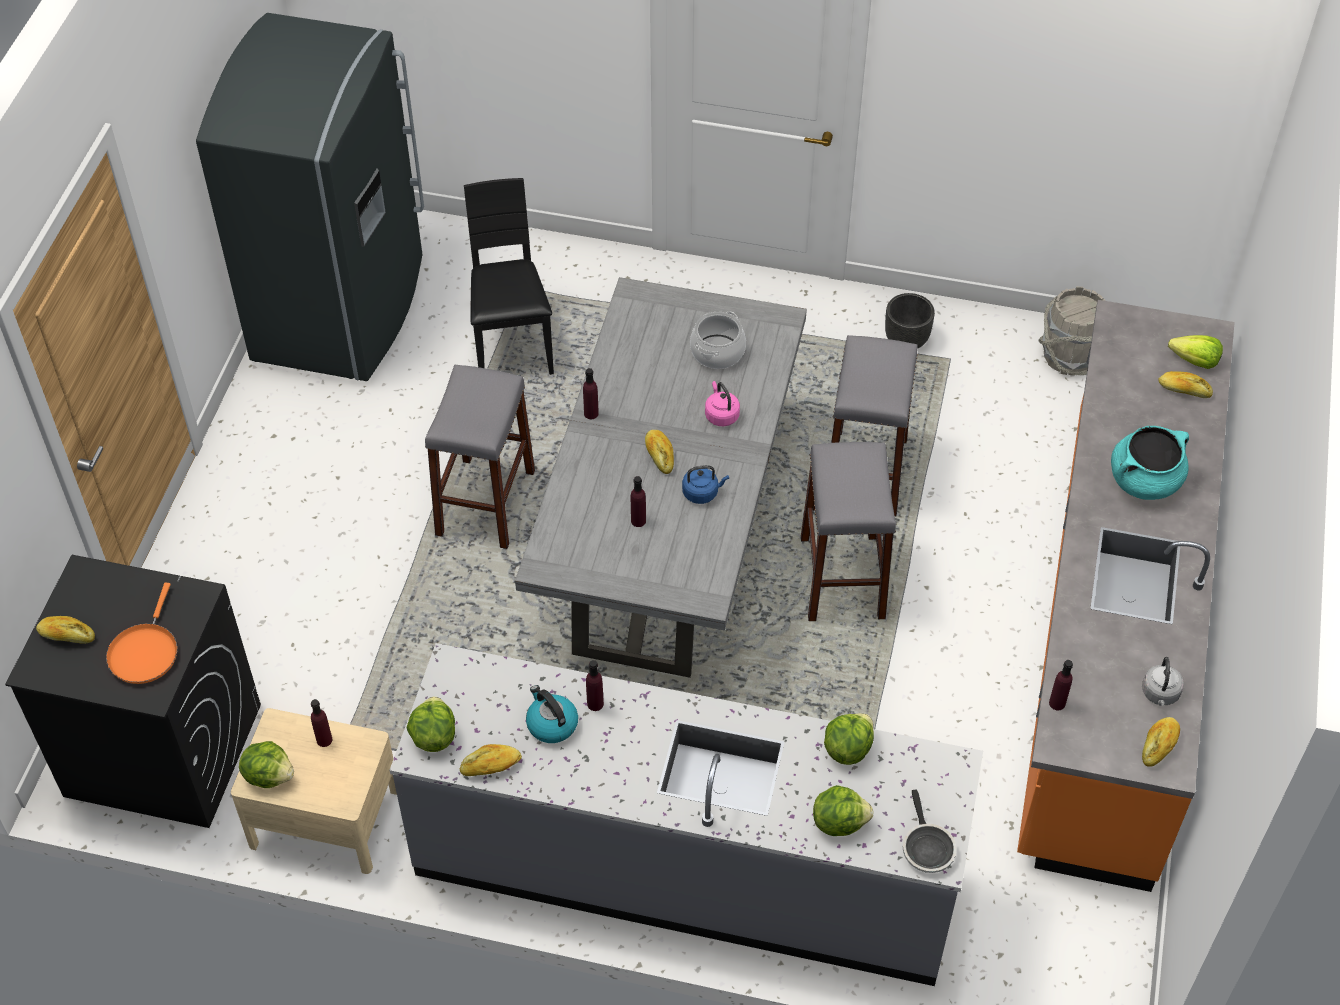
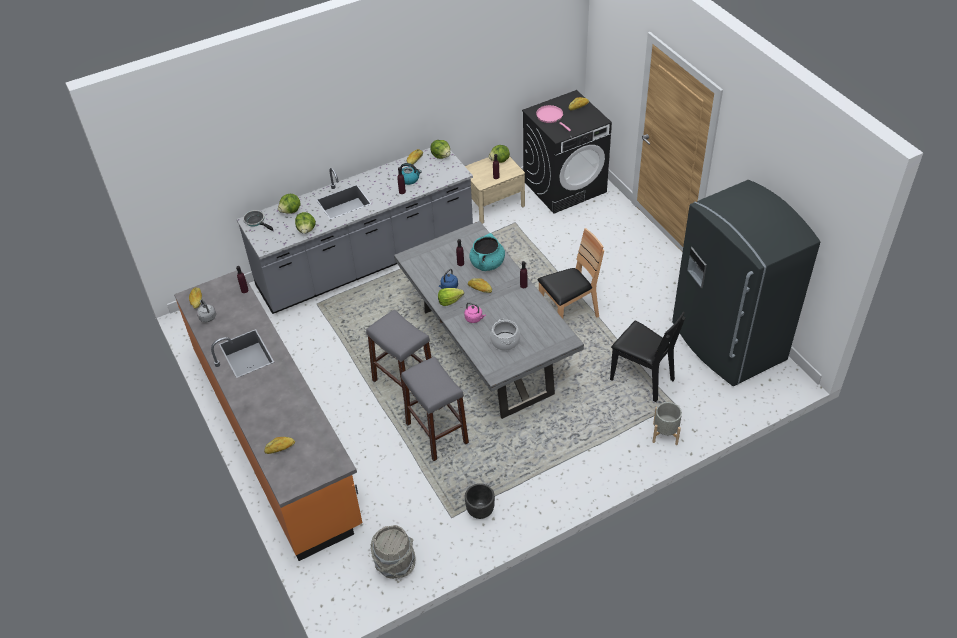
camera: 140 degrees right, 5 degrees down
orange frying pan [106,582,177,684] -> pink frying pan [536,105,571,131]
grey stool [425,365,535,549] -> brown chair [537,228,604,319]
turquoise cooking pot [1111,426,1189,500] -> turquoise cooking pot moved to [469,233,505,271]
lettuce [1168,335,1223,369] -> lettuce moved to [438,288,464,306]
none -> grey planter [652,402,682,445]

